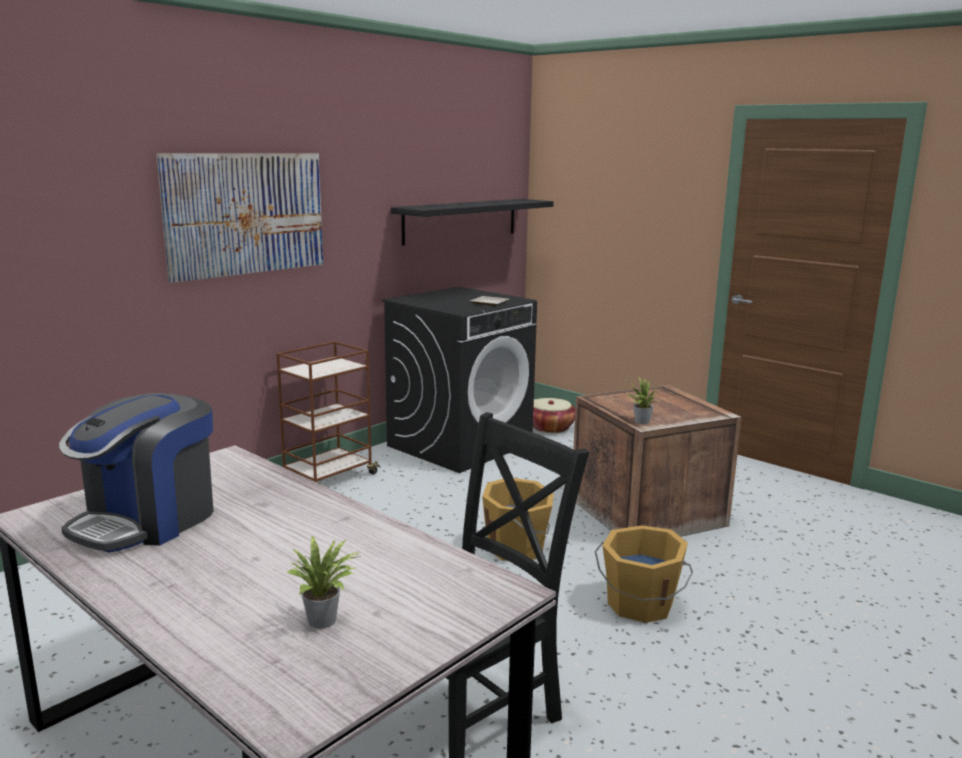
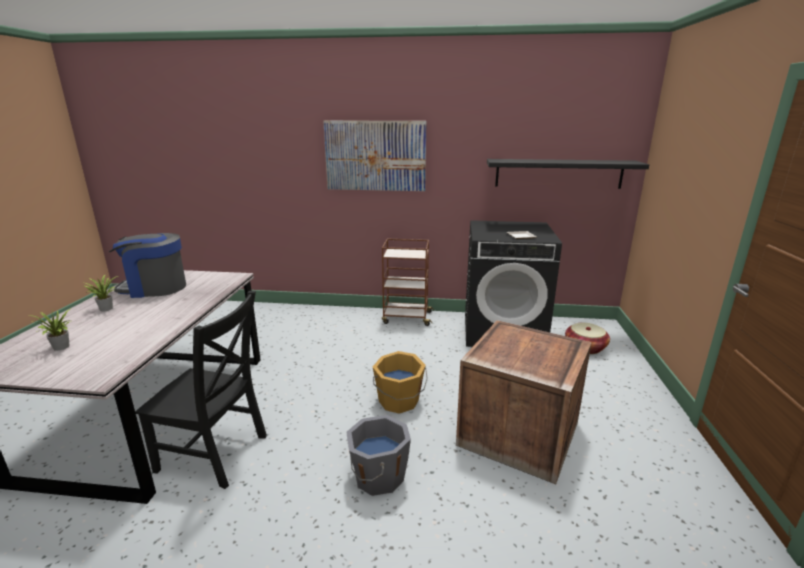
camera: 55 degrees right, 5 degrees up
orange bucket [595,525,693,623] -> grey bucket [346,415,411,496]
potted plant [626,377,659,424] -> potted plant moved to [85,275,118,312]

